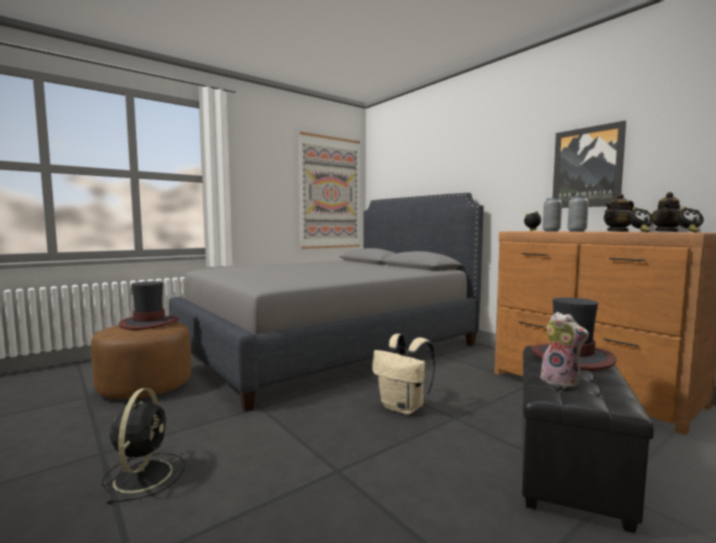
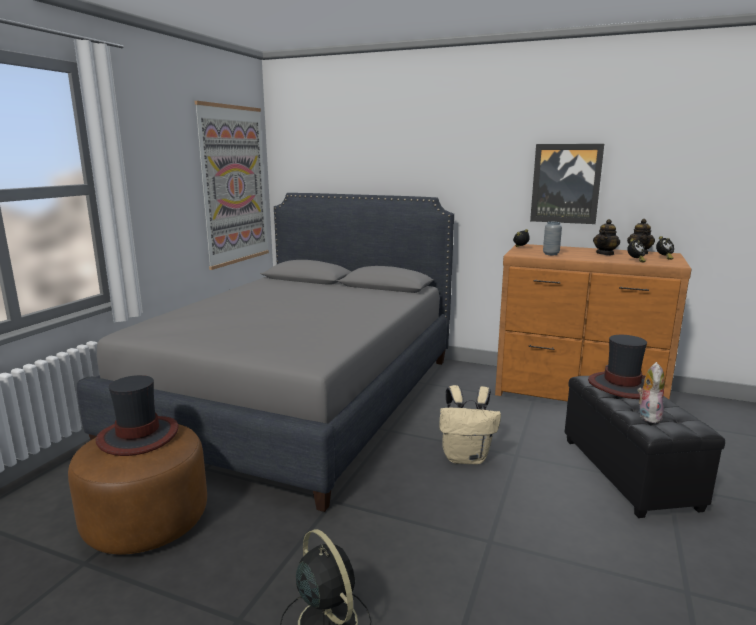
camera: 30 degrees left, 10 degrees up
plush toy [537,312,589,389] -> plush toy turned 90 degrees counterclockwise [637,362,664,423]
grey vase [567,196,589,232] -> none

